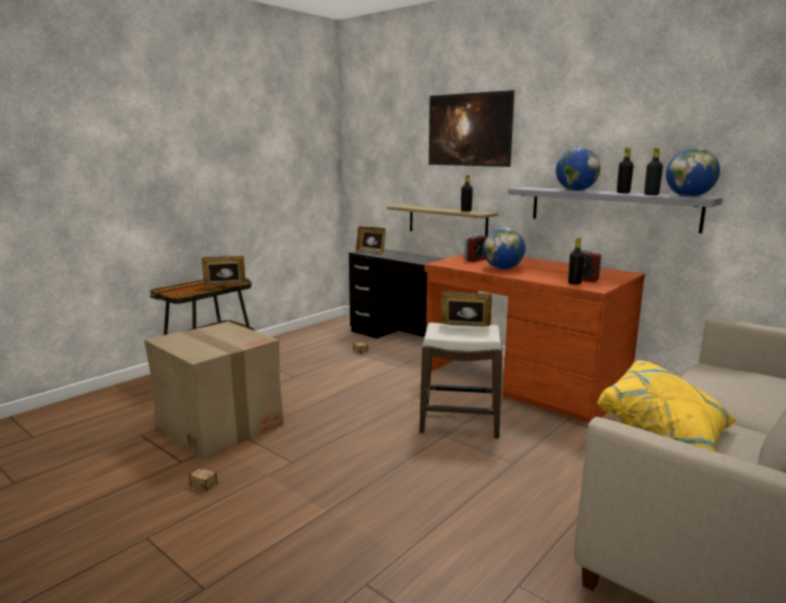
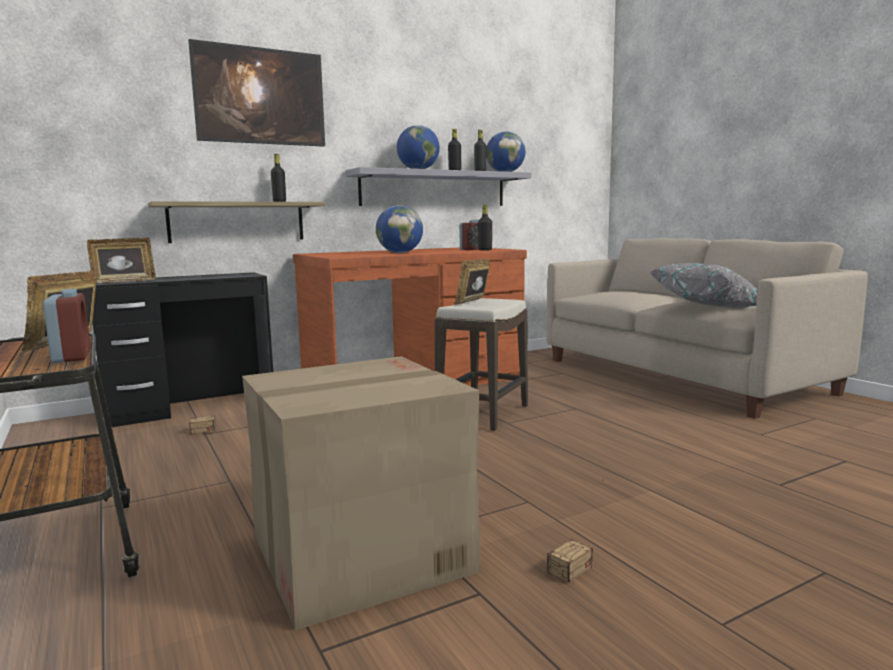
camera: 70 degrees left, 5 degrees down
alarm clock [464,234,487,262] -> alarm clock moved to [43,289,91,363]
yellow pillow [597,360,737,451] -> grey pillow [650,263,758,308]

